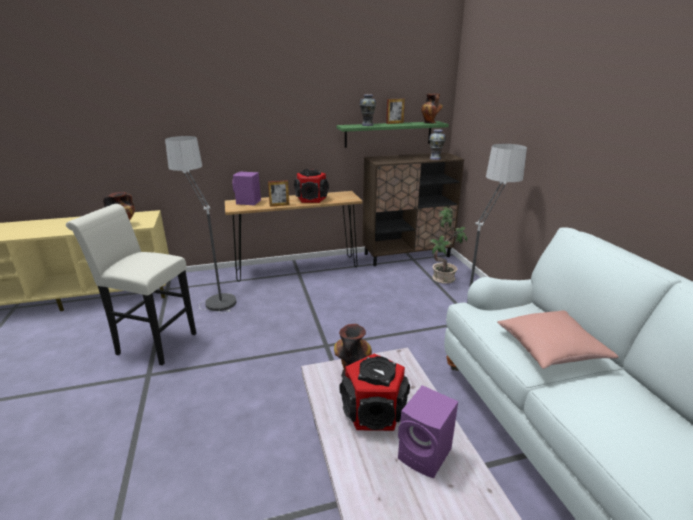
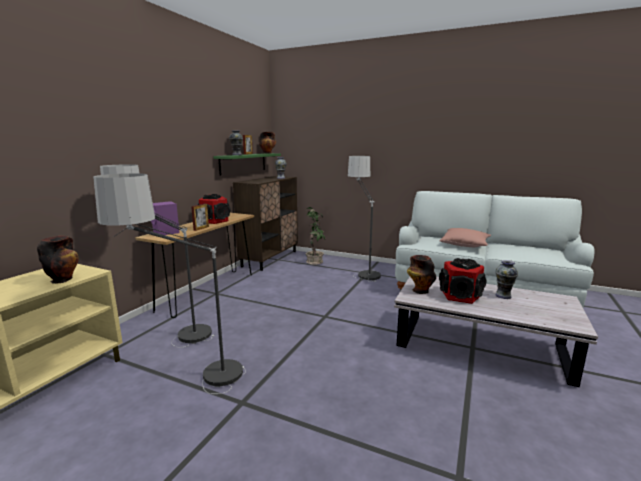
camera: 50 degrees left, 10 degrees down
white stool [66,204,197,365] -> floor lamp [93,173,246,394]
purple speaker [398,385,458,479] -> vase [495,260,518,299]

